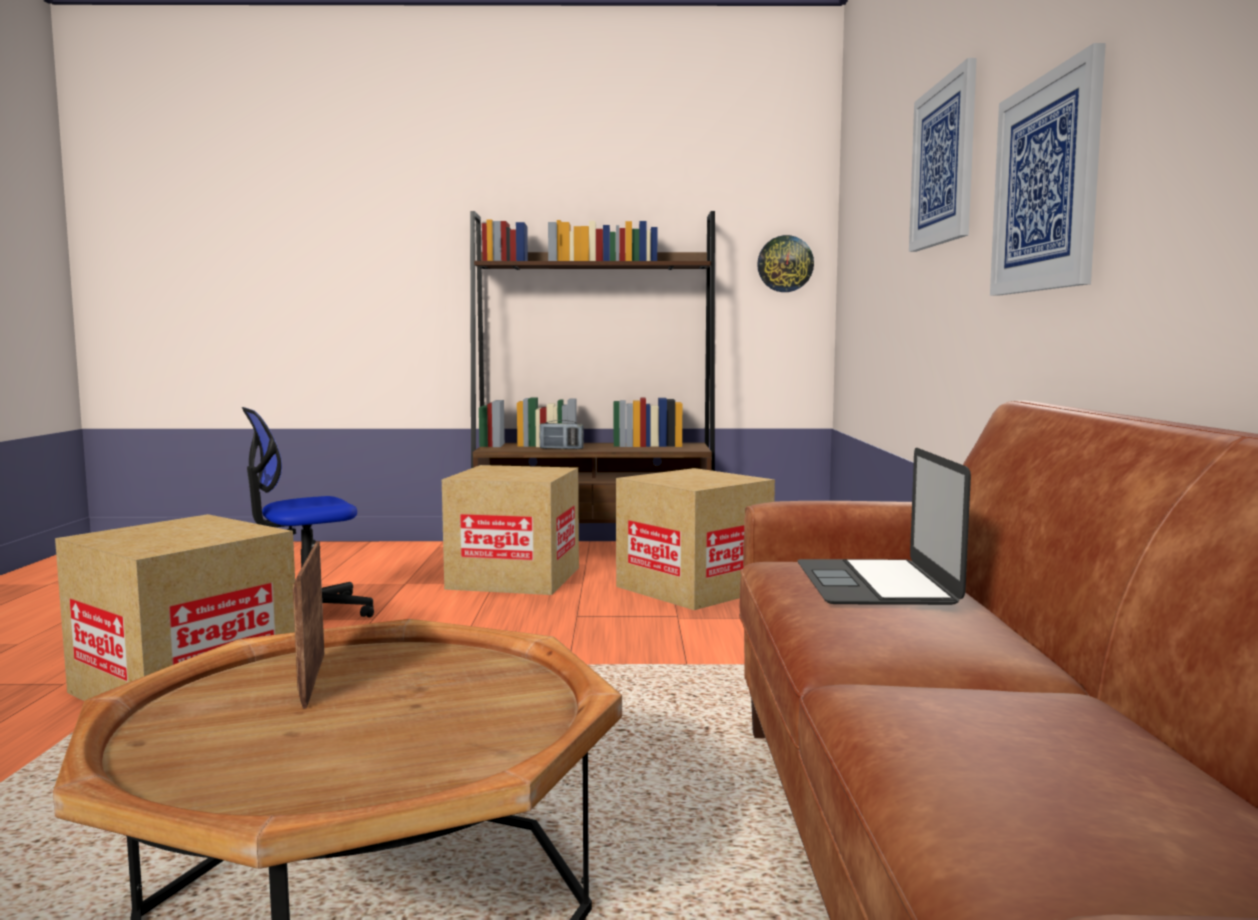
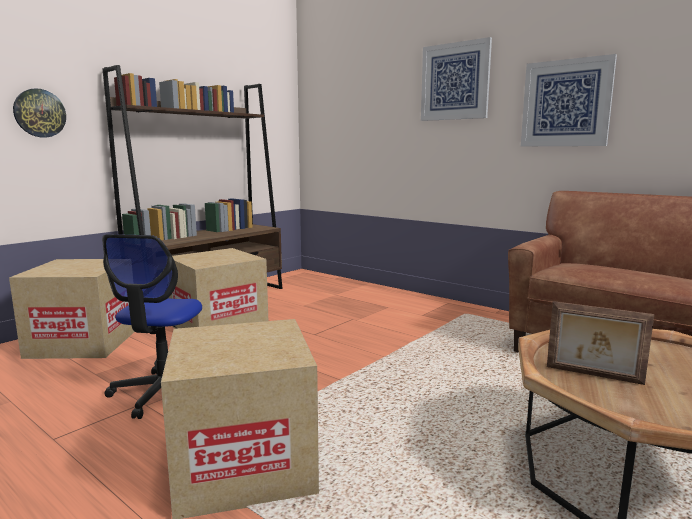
camera: 50 degrees left, 5 degrees up
radio [540,420,584,449] -> none
cardboard box [616,468,775,610] -> cardboard box moved to [9,259,135,359]
wall clock [757,235,814,292] -> wall clock moved to [13,88,66,138]
laptop [797,447,971,605] -> none

